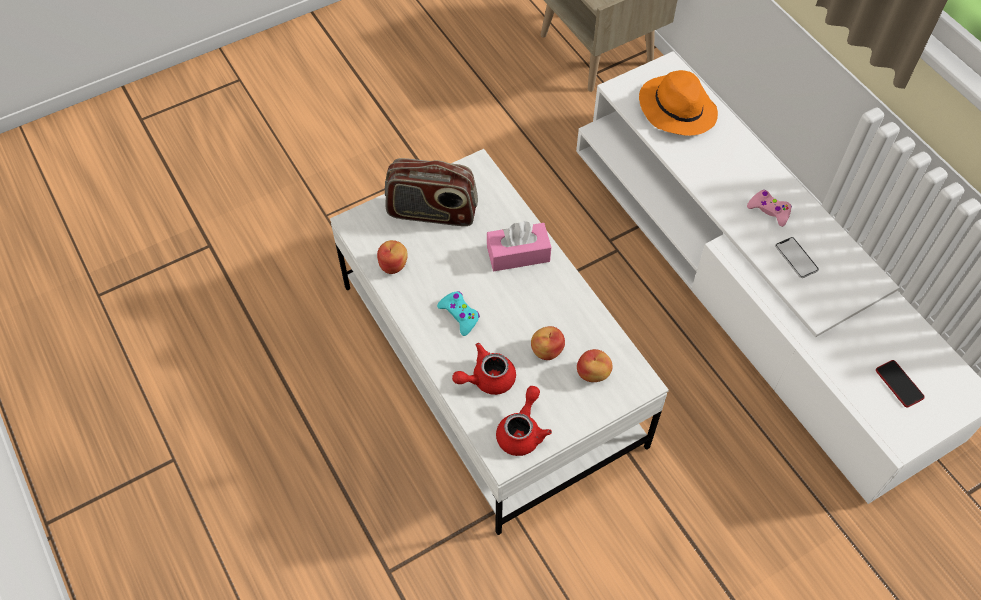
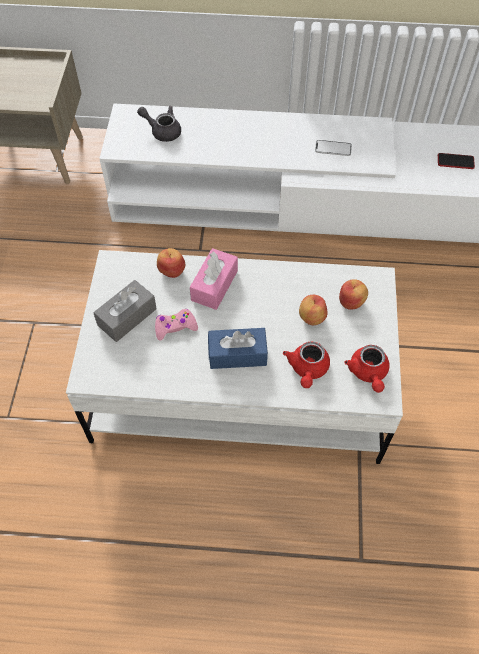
camera: 55 degrees left, 0 degrees up
apple [377,240,408,274] -> apple moved to [157,248,185,278]
radio [385,158,478,226] -> grey tissue box [93,280,157,342]
turquoise game controller [437,291,480,336] -> blue tissue box [208,328,268,369]
red teapot [496,386,552,456] -> red teapot turned 150 degrees counterclockwise [344,345,390,393]
orange hat [639,70,718,136] -> grey teapot [137,106,181,142]
pink game controller [747,190,792,227] -> pink game controller moved to [155,309,198,341]

